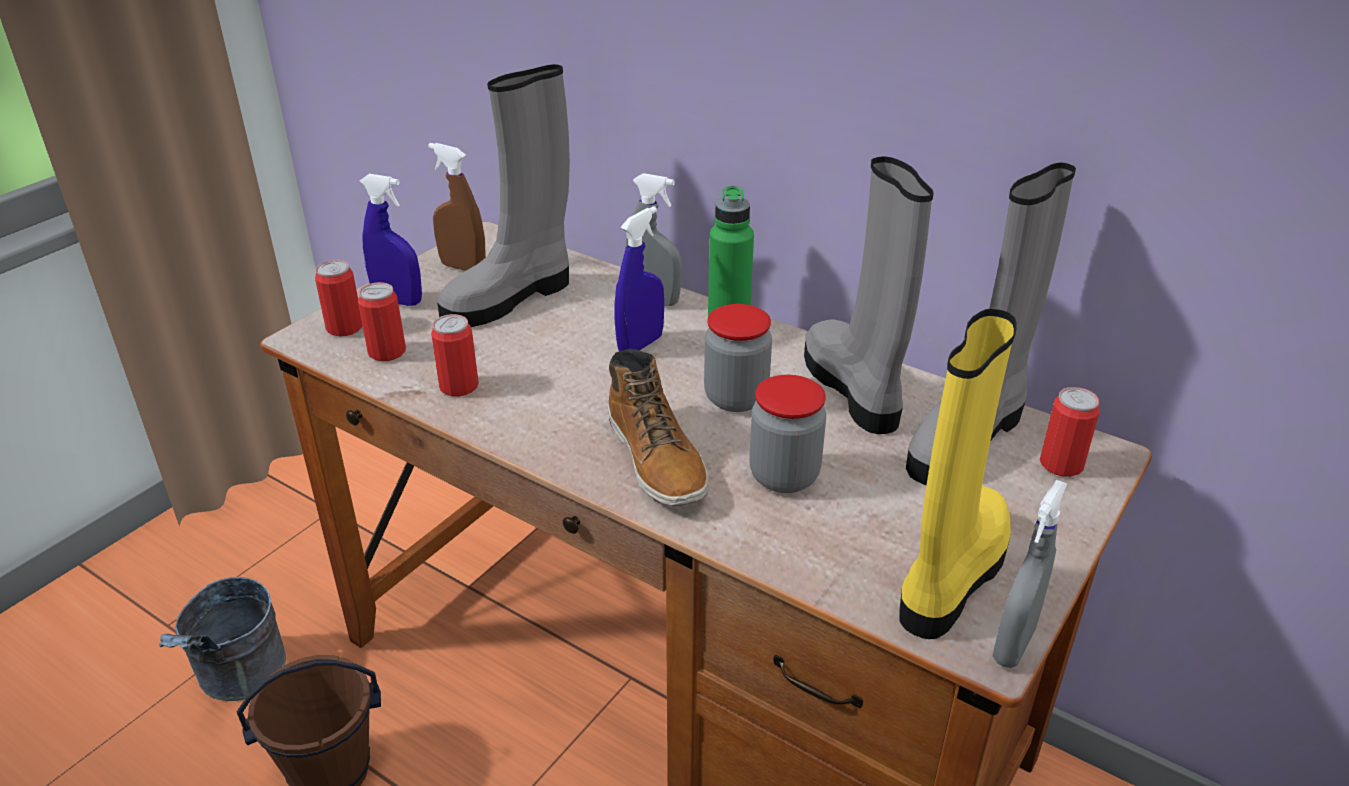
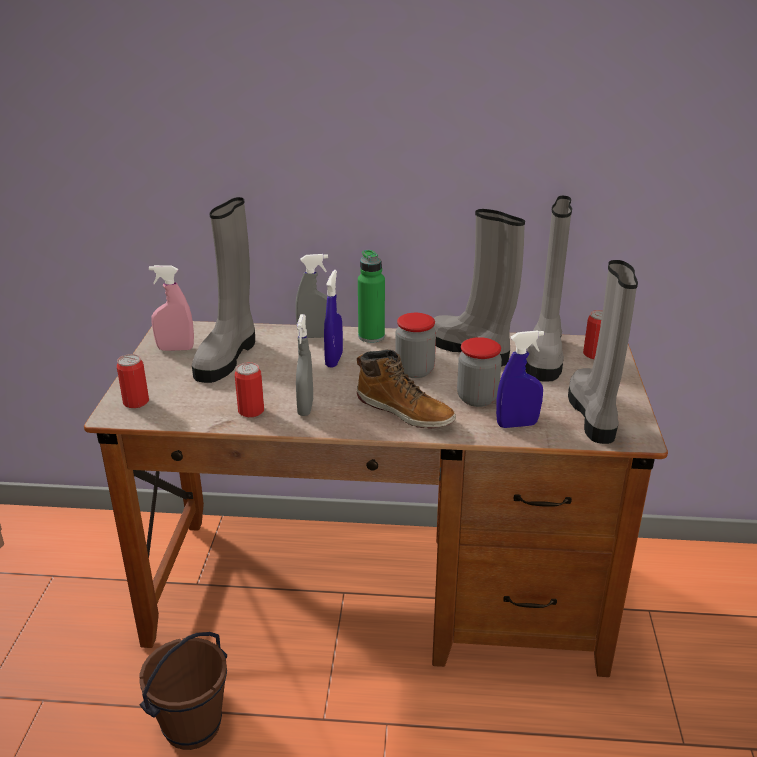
camera: 30 degrees left, 5 degrees down
grey bucket [159,577,286,701] -> none
can [358,282,406,361] -> none
blue spray bottle [360,174,422,306] -> blue spray bottle moved to [496,330,544,428]
brown spray bottle [428,143,486,271] -> pink spray bottle [149,265,194,351]
yellow boot [899,309,1016,639] -> grey boot [568,260,638,444]
grey spray bottle [993,480,1068,668] -> grey spray bottle moved to [296,314,313,416]

